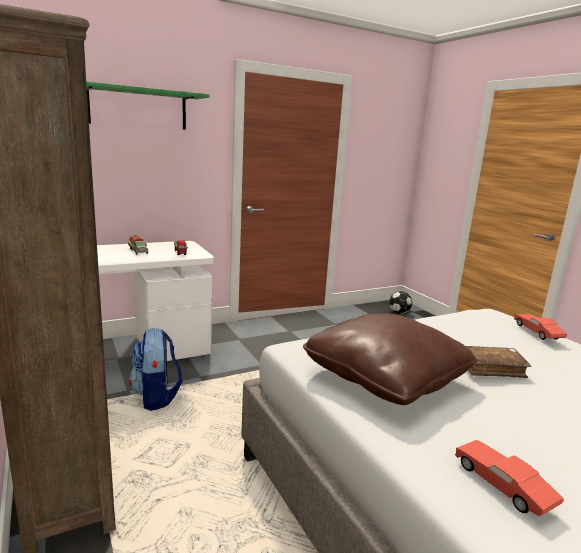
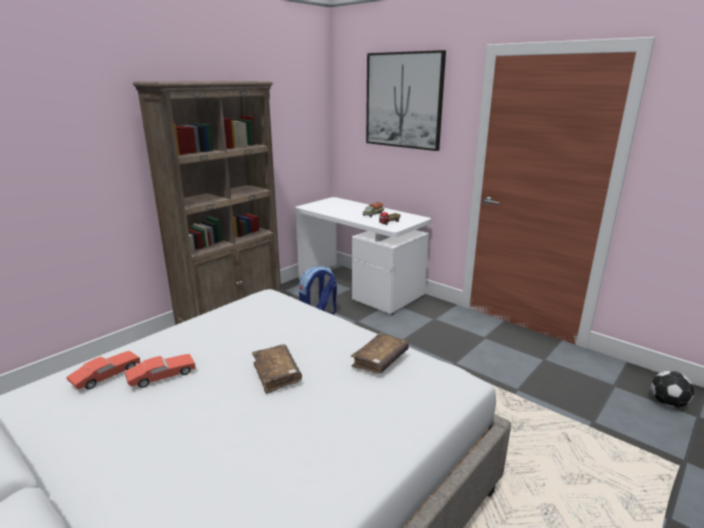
camera: 70 degrees right, 5 degrees up
green shelf [86,82,210,130] -> picture [366,50,446,151]
brown pillow [303,313,478,405] -> none
red toy car [514,314,567,340] -> red toy car moved to [125,354,196,388]
none -> brown book [351,333,409,374]

